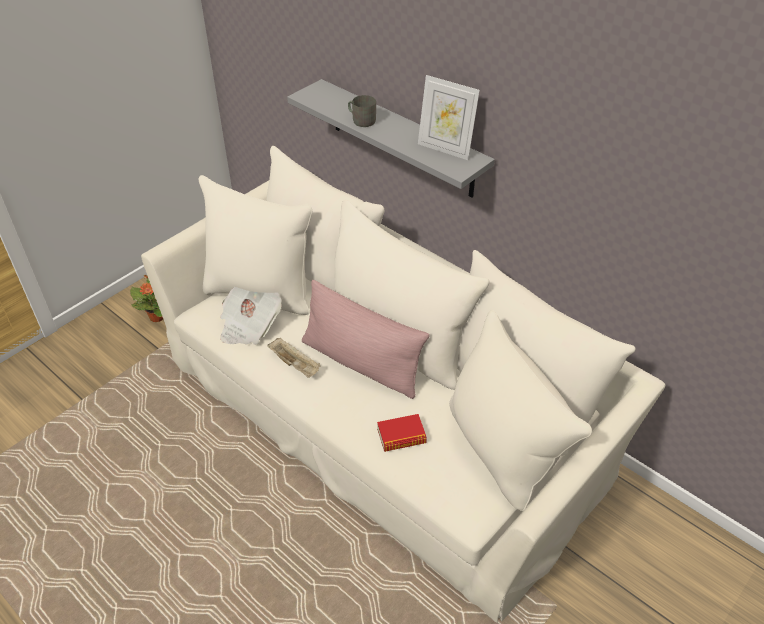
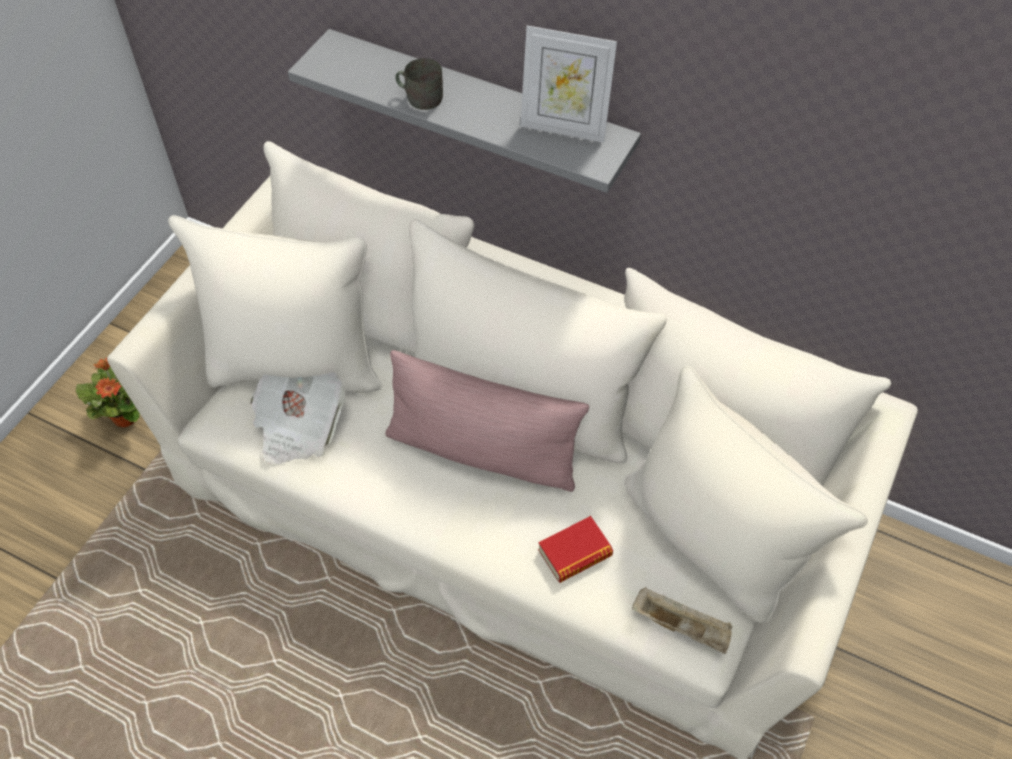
camera: 15 degrees left, 10 degrees up
beige tray [267,338,321,378] -> beige tray moved to [632,587,732,654]

